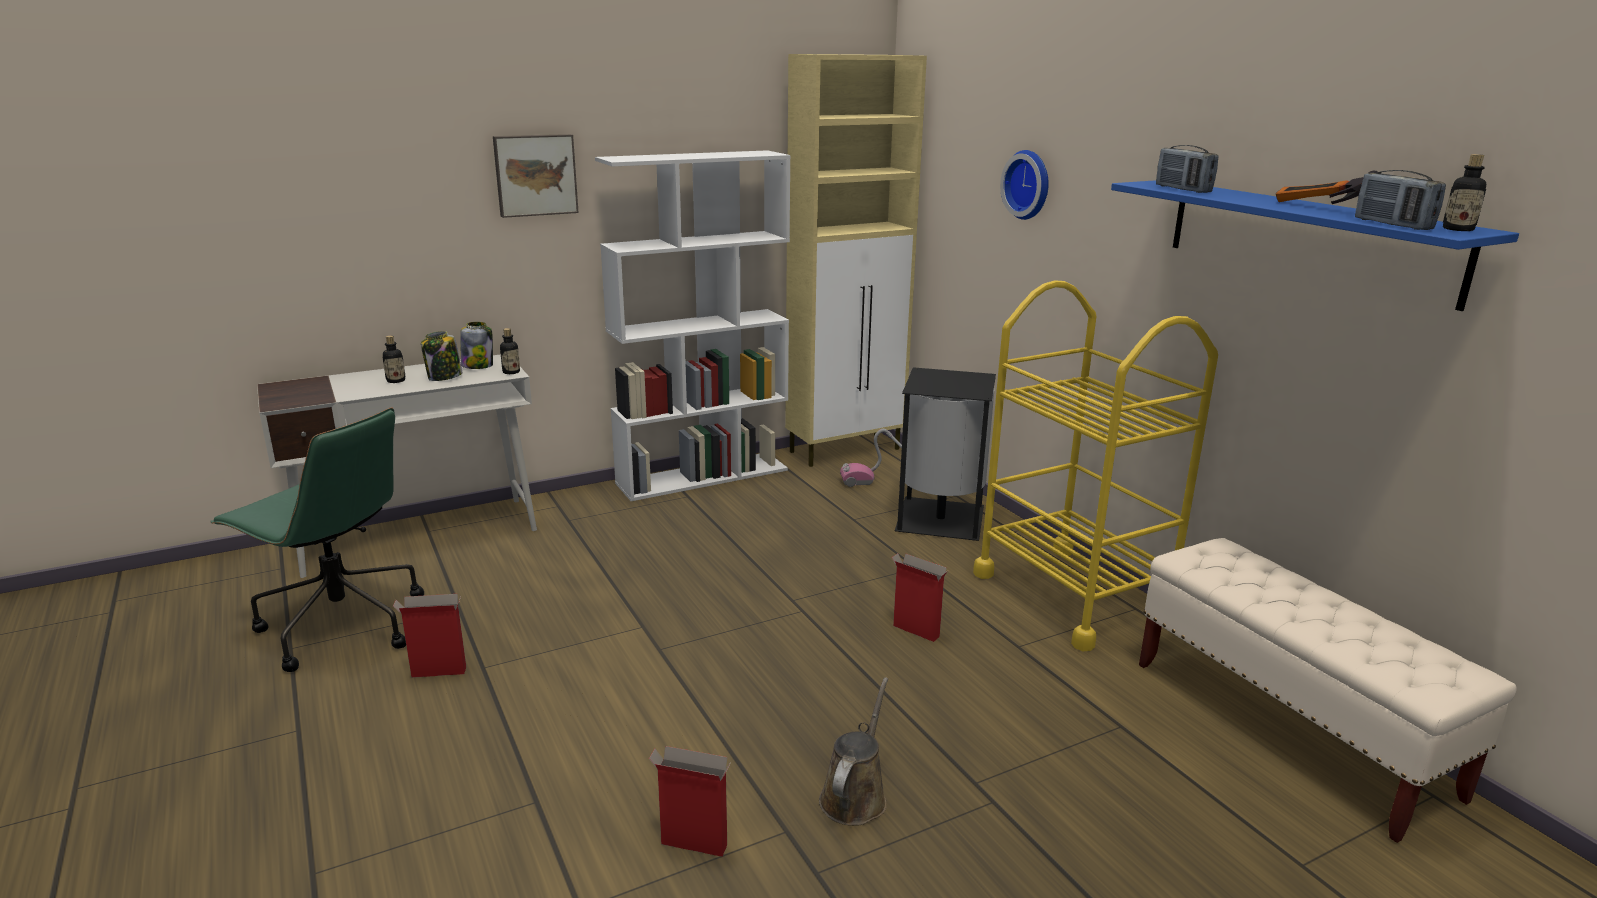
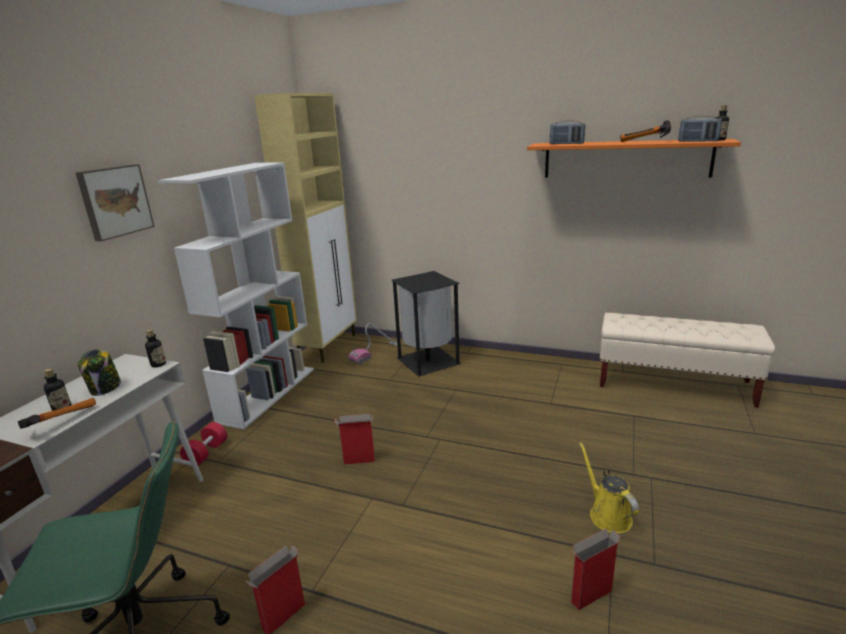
camera: 40 degrees left, 0 degrees up
jar [460,322,493,369] -> none
brown watering can [819,677,888,826] -> yellow watering can [579,442,639,533]
cardboard box [892,553,948,642] -> cardboard box moved to [334,414,375,465]
yellow cart [973,280,1218,651] -> none
wall clock [1000,150,1049,220] -> none
blue shelf [1111,180,1519,311] -> orange shelf [527,139,741,178]
none -> hammer [18,398,96,429]
none -> red dumbbell [180,422,227,466]

